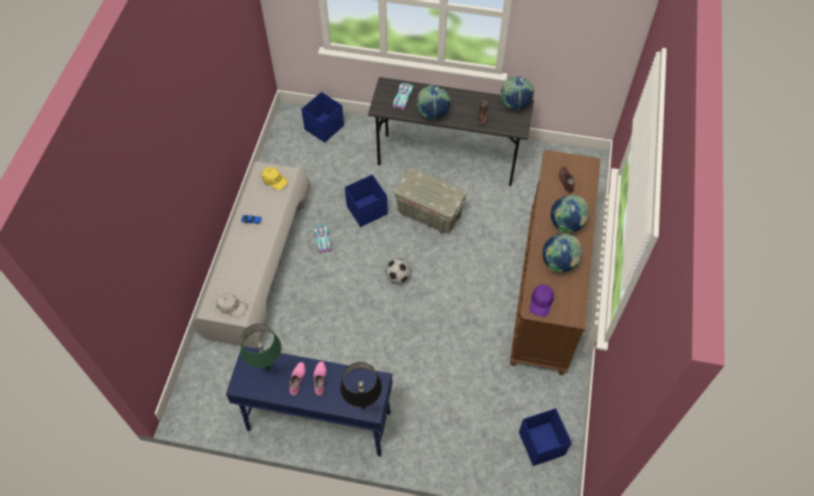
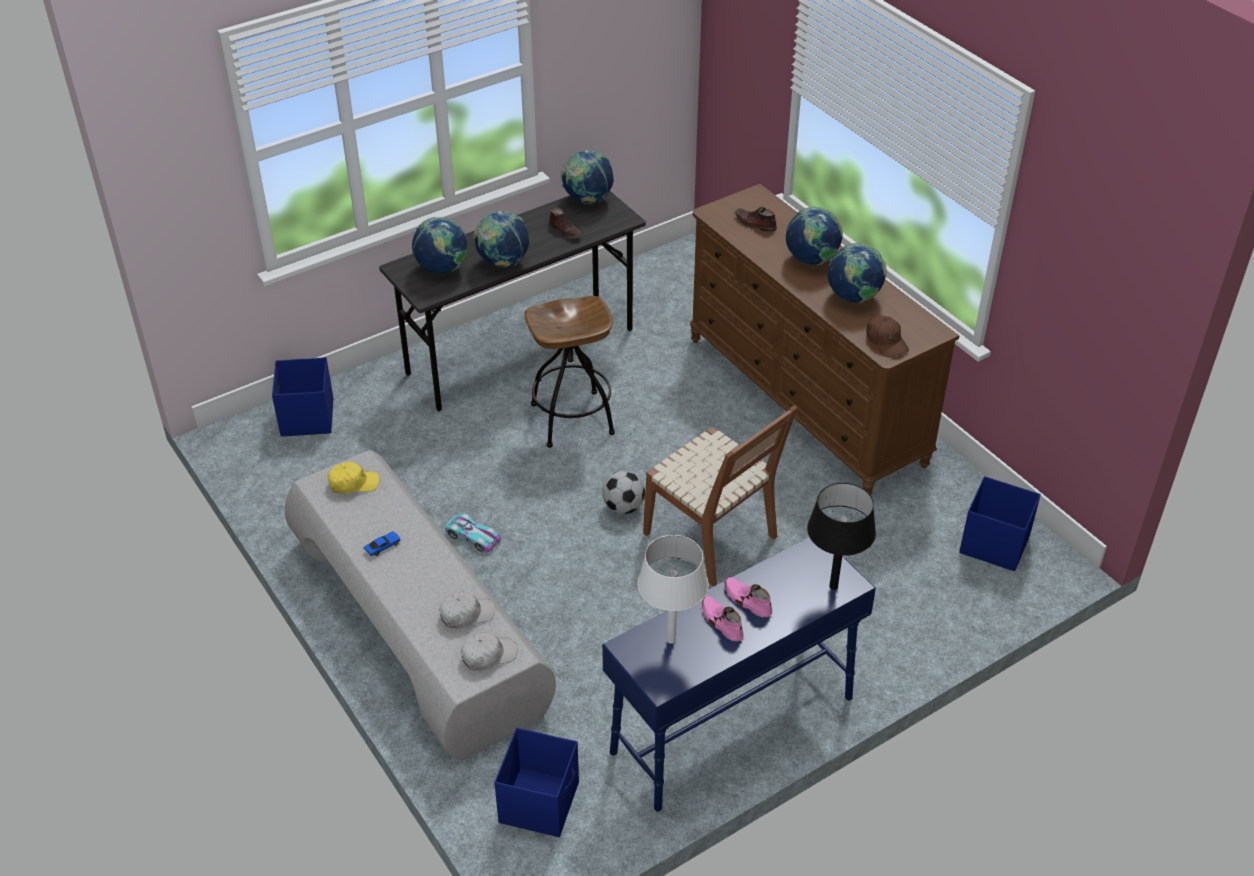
camera: 45 degrees left, 15 degrees down
green table lamp [241,324,282,371] -> white table lamp [638,535,709,644]
blue storage box [345,175,388,227] -> blue storage box moved to [494,728,579,837]
toy car [393,83,414,110] -> globe [412,217,467,273]
grey storage box [394,168,466,233] -> brown stool [525,296,615,448]
purple cap [530,284,554,317] -> brown cap [866,316,909,357]
none -> white cap [439,591,495,628]
none -> chair [643,405,797,587]

